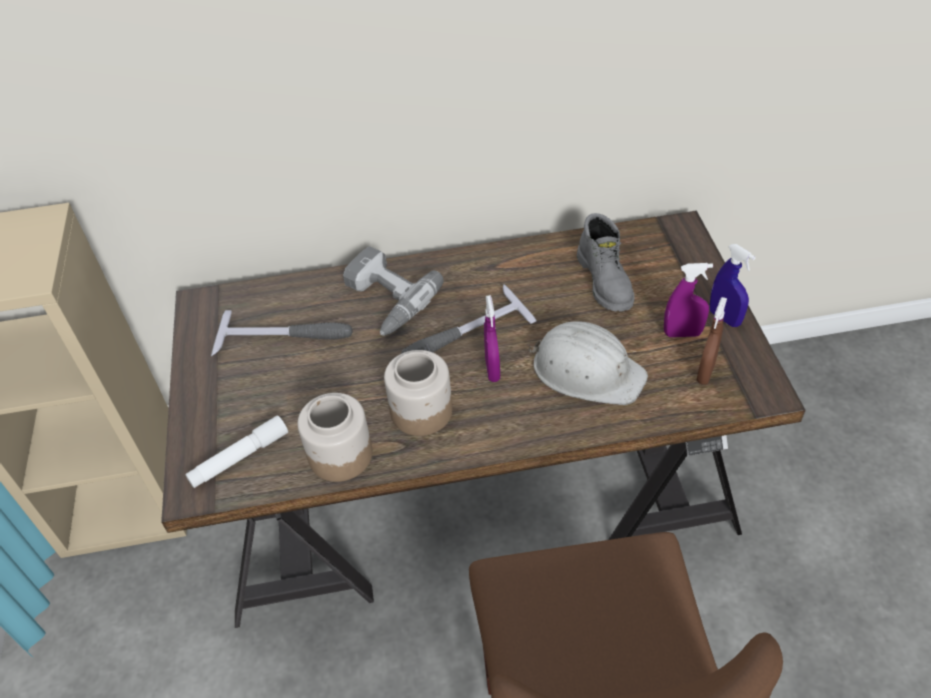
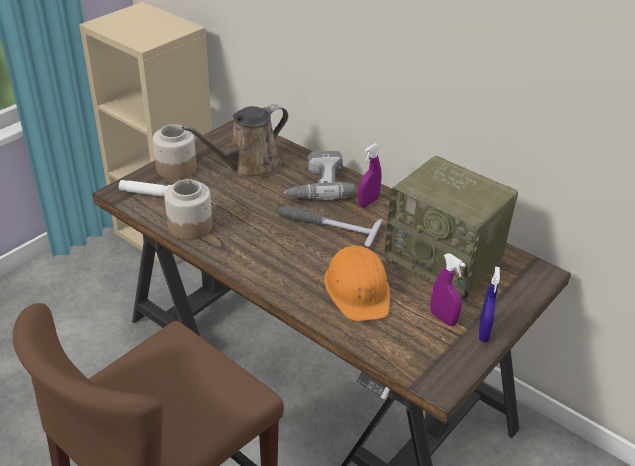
camera: 45 degrees right, 10 degrees down
hammer [211,310,353,356] -> brown watering can [182,104,288,178]
jar [384,350,453,436] -> jar moved to [153,124,197,180]
purple spray bottle [484,295,500,382] -> purple spray bottle moved to [358,143,382,207]
white hard hat [528,321,648,405] -> orange hard hat [324,245,390,321]
grey boot [577,213,634,312] -> radio [384,156,518,301]
brown spray bottle [696,297,727,385] -> none

